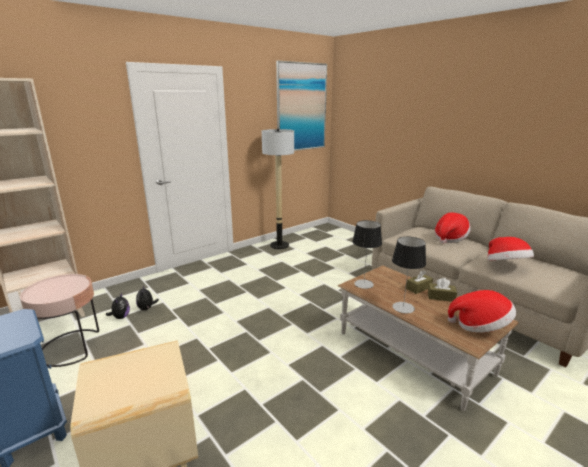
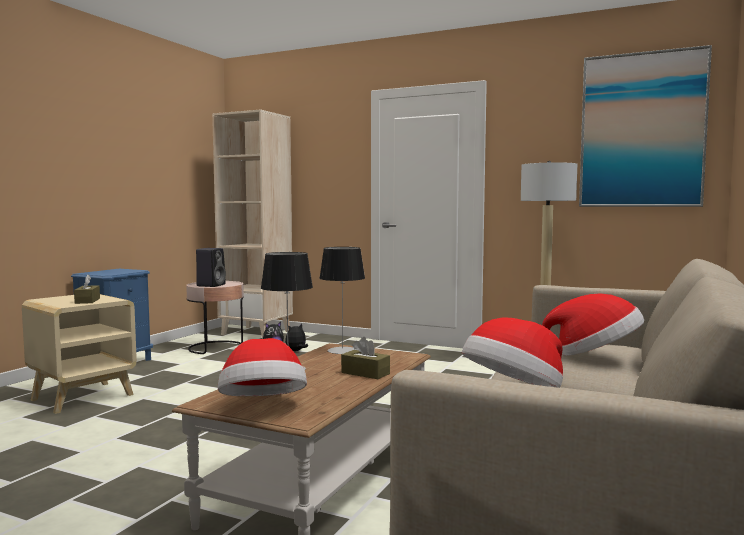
camera: 65 degrees right, 15 degrees down
brown tissue box [428,278,457,302] -> brown tissue box moved to [74,275,100,304]
none -> black speaker [196,248,226,287]

